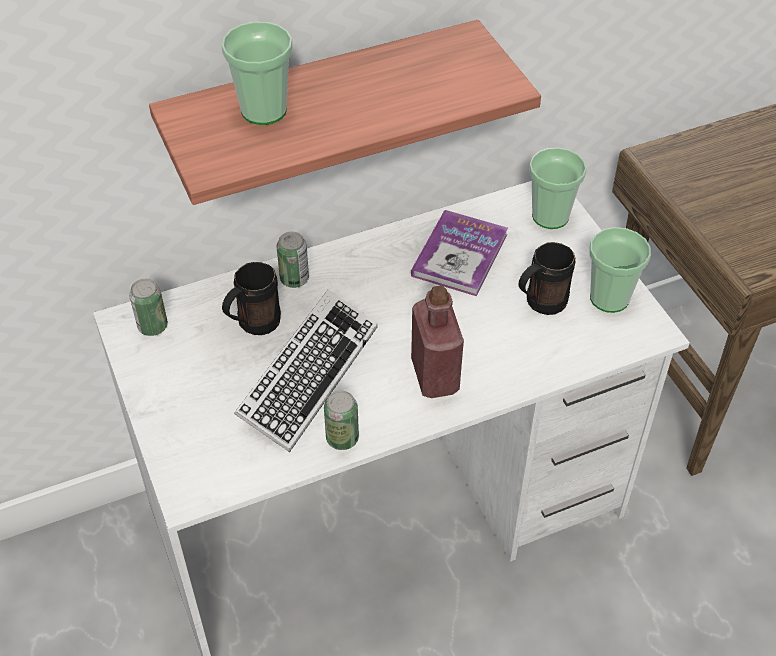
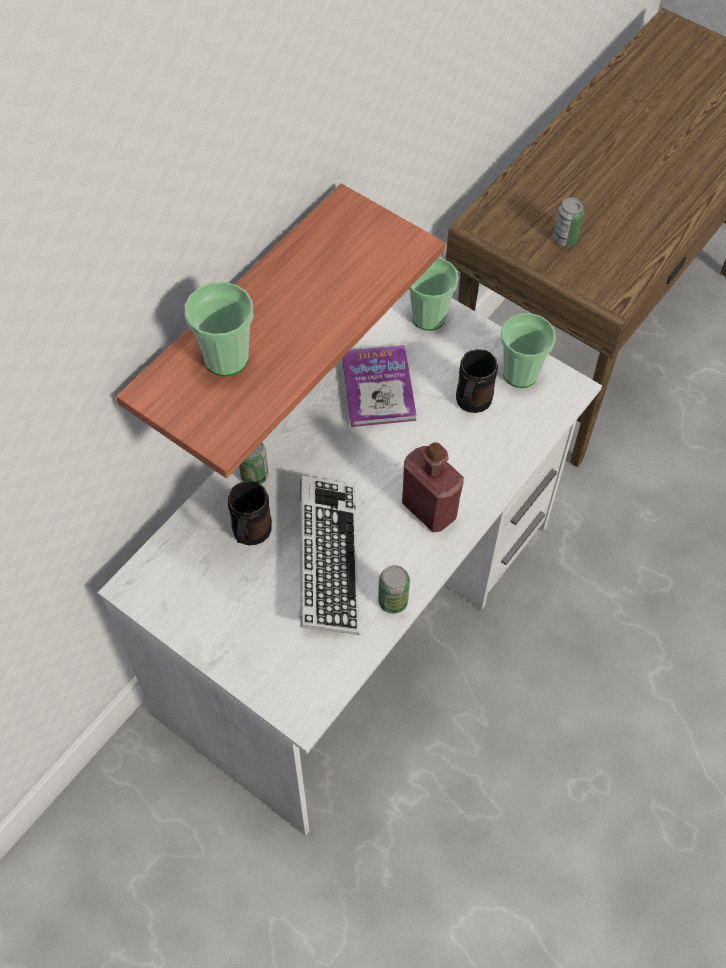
camera: 30 degrees left, 10 degrees up
can [129,279,168,336] -> can moved to [553,198,584,246]

